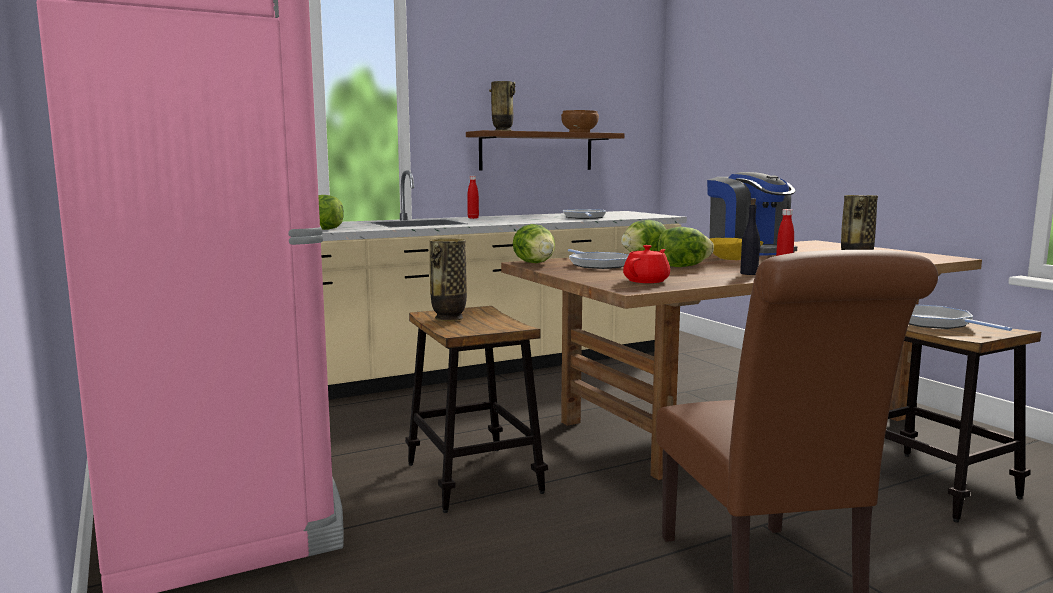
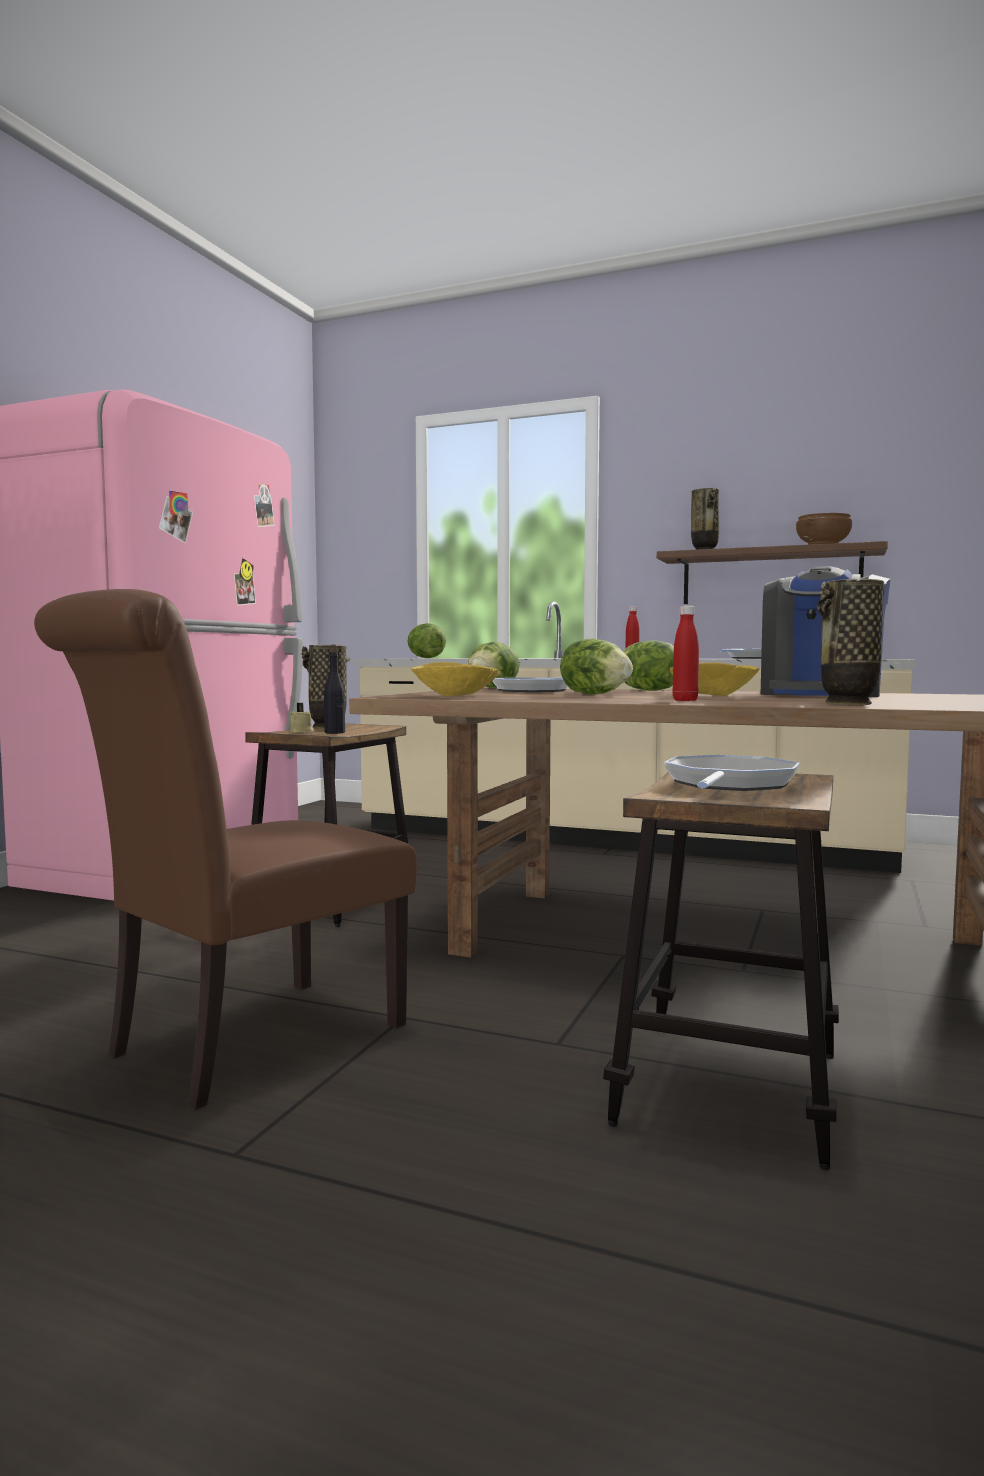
camera: 50 degrees right, 5 degrees down
red teapot [623,245,670,283] -> yellow bowl [411,662,500,696]
black bottle [740,198,760,275] -> black bottle moved to [324,645,345,734]
none -> beige candle [290,703,314,732]

